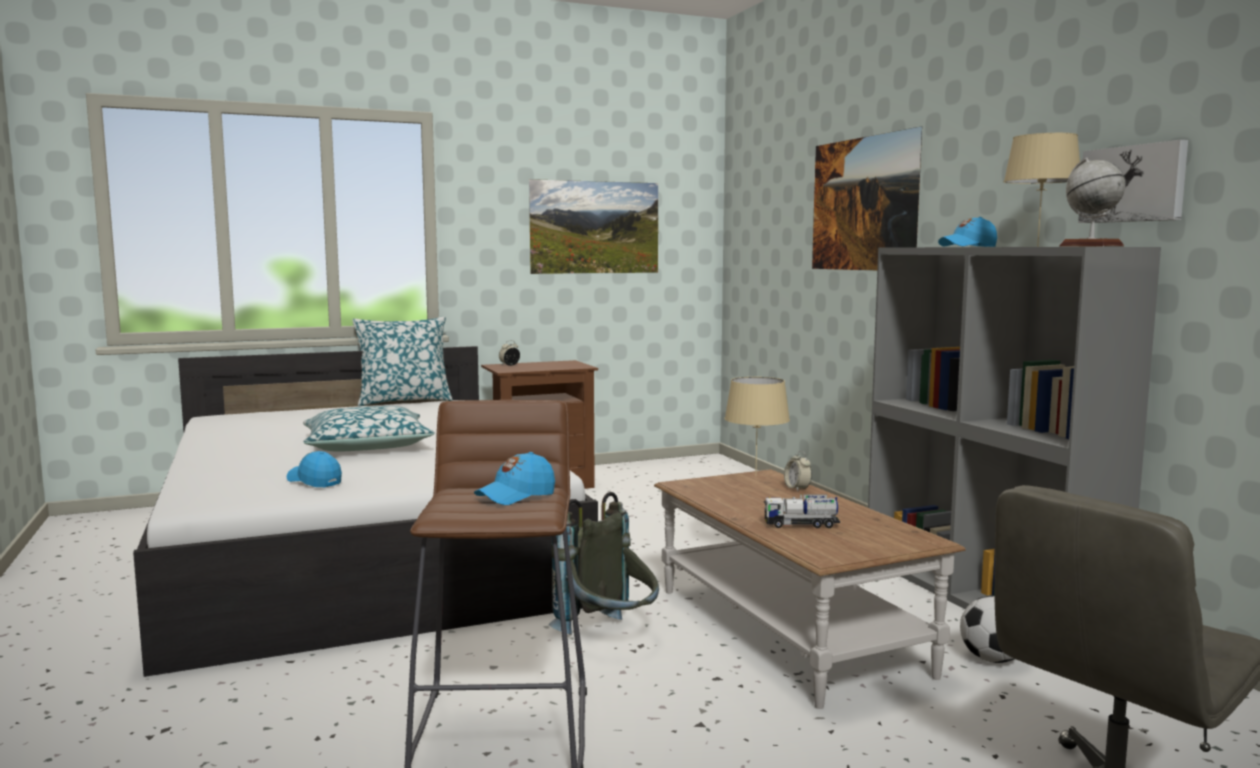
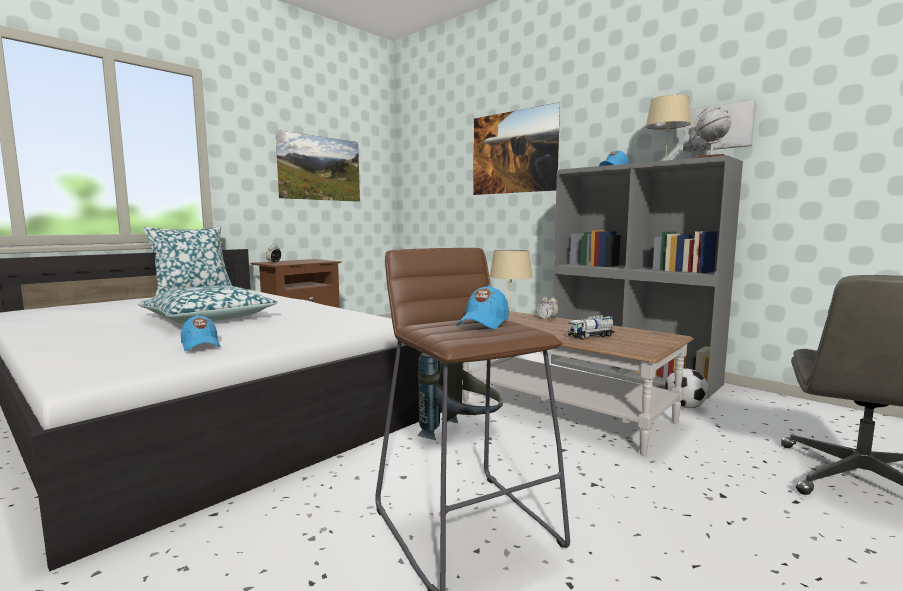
camera: 25 degrees left, 0 degrees up
blue cap [287,451,342,487] -> blue cap turned 135 degrees counterclockwise [181,315,221,351]

